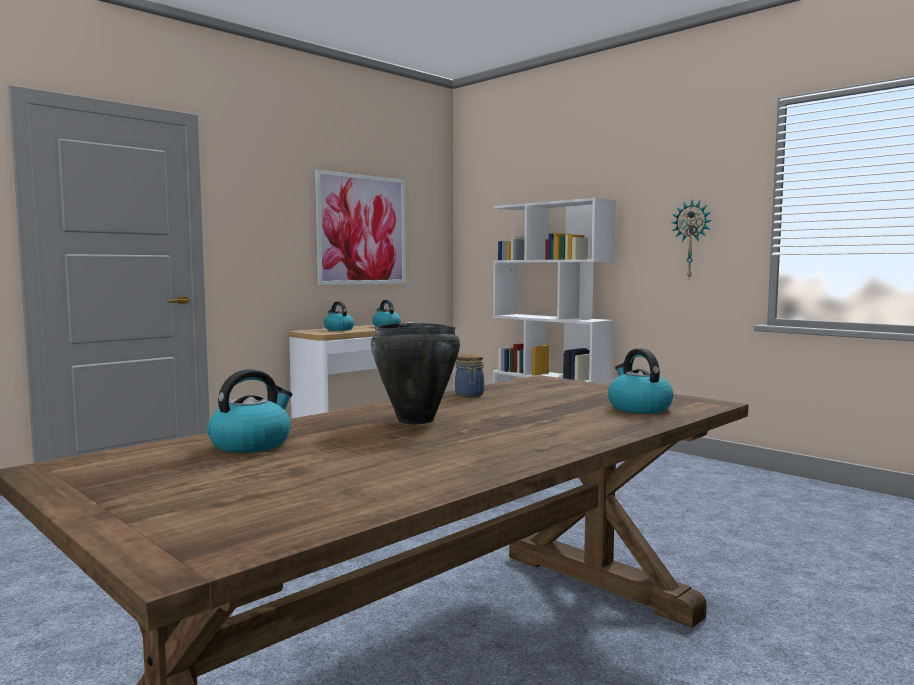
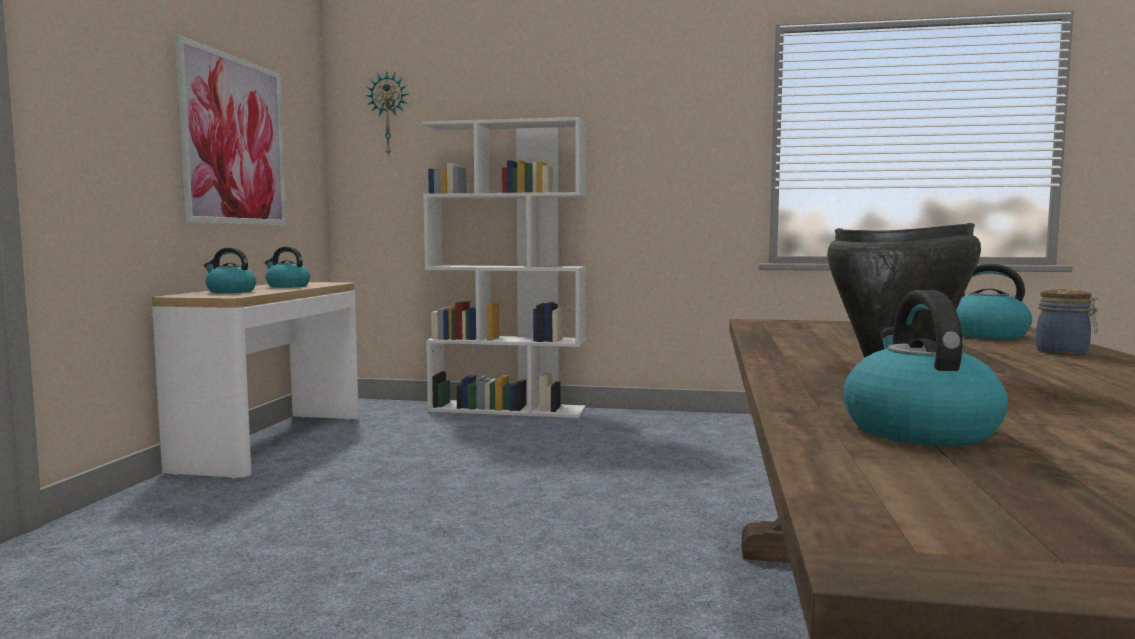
camera: 35 degrees left, 0 degrees up
jar [455,354,484,397] -> jar moved to [1036,289,1098,356]
wall clock [671,200,712,278] -> wall clock moved to [366,71,409,157]

